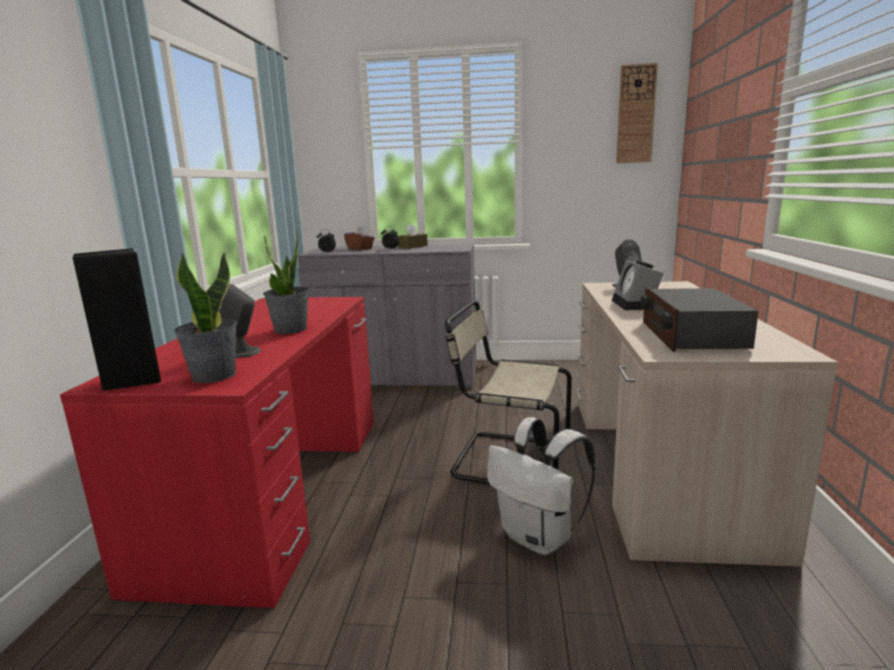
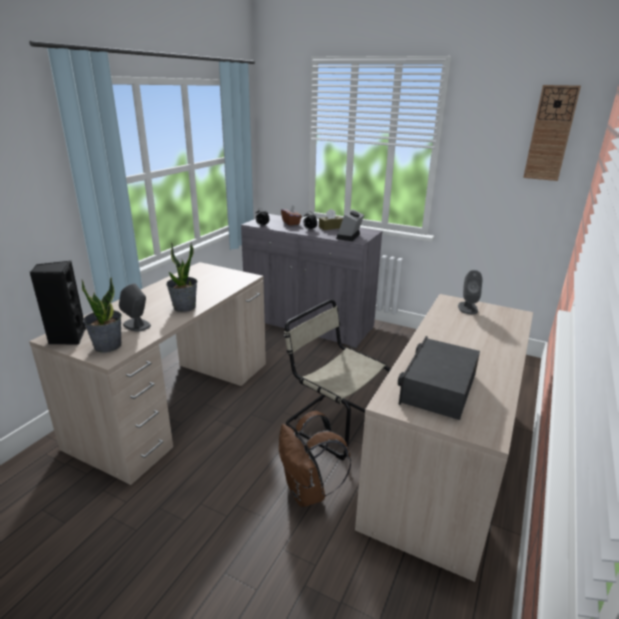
camera: 20 degrees right, 10 degrees up
red desk [60,297,374,608] -> beige desk [29,262,266,485]
white backpack [487,417,595,555] -> brown backpack [279,411,351,507]
alarm clock [612,259,664,310] -> alarm clock moved to [336,209,364,241]

